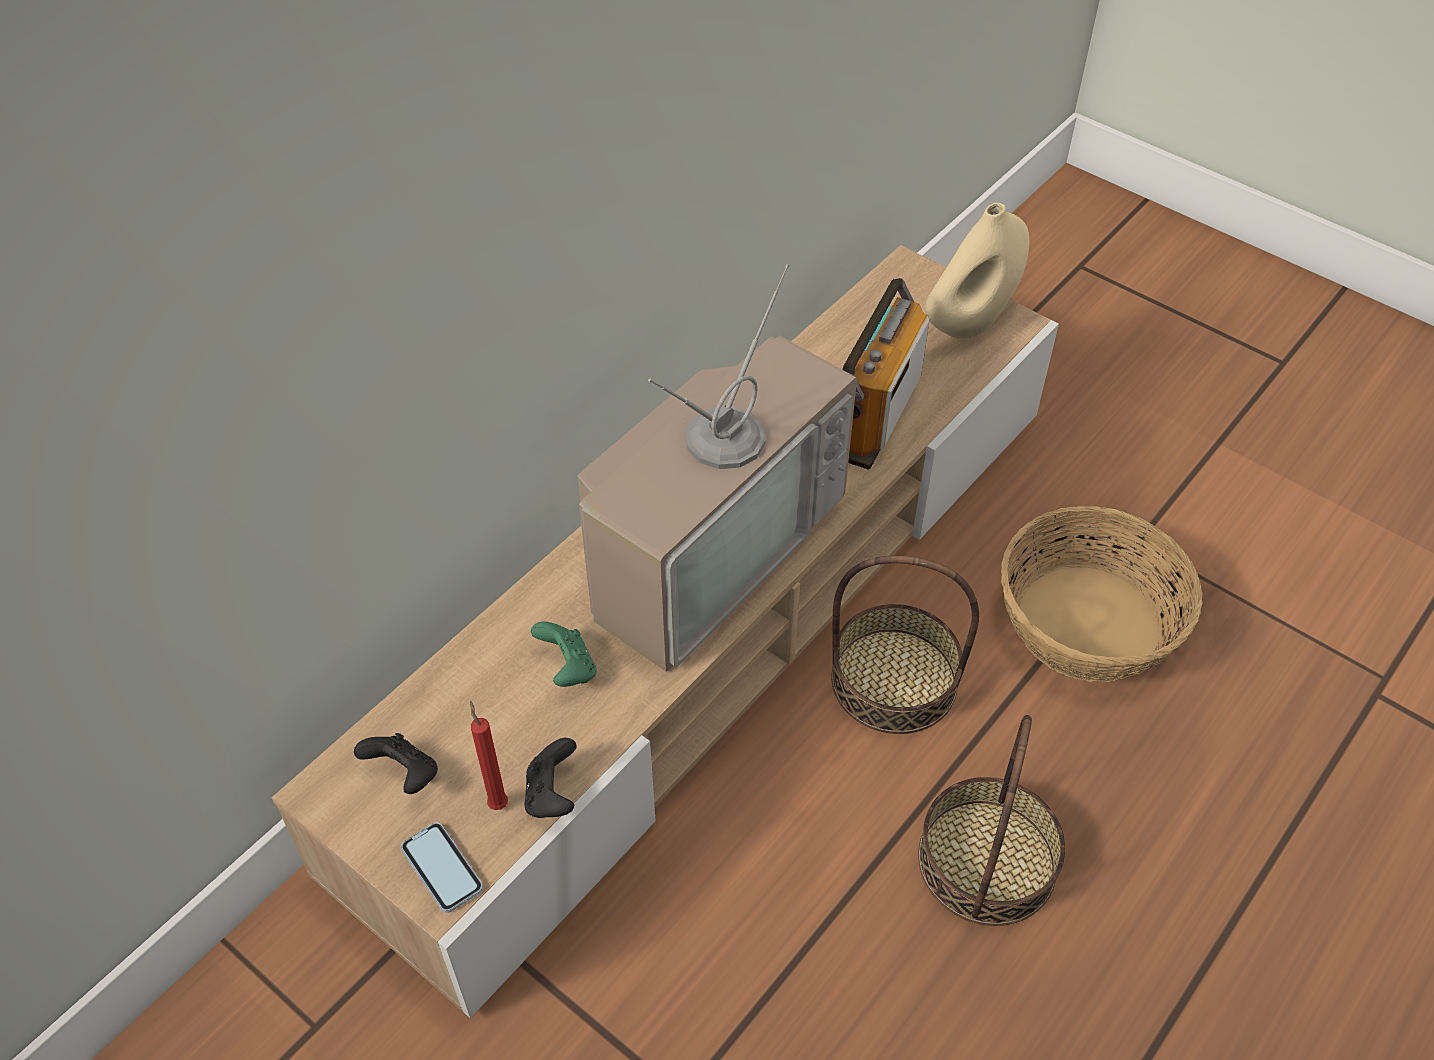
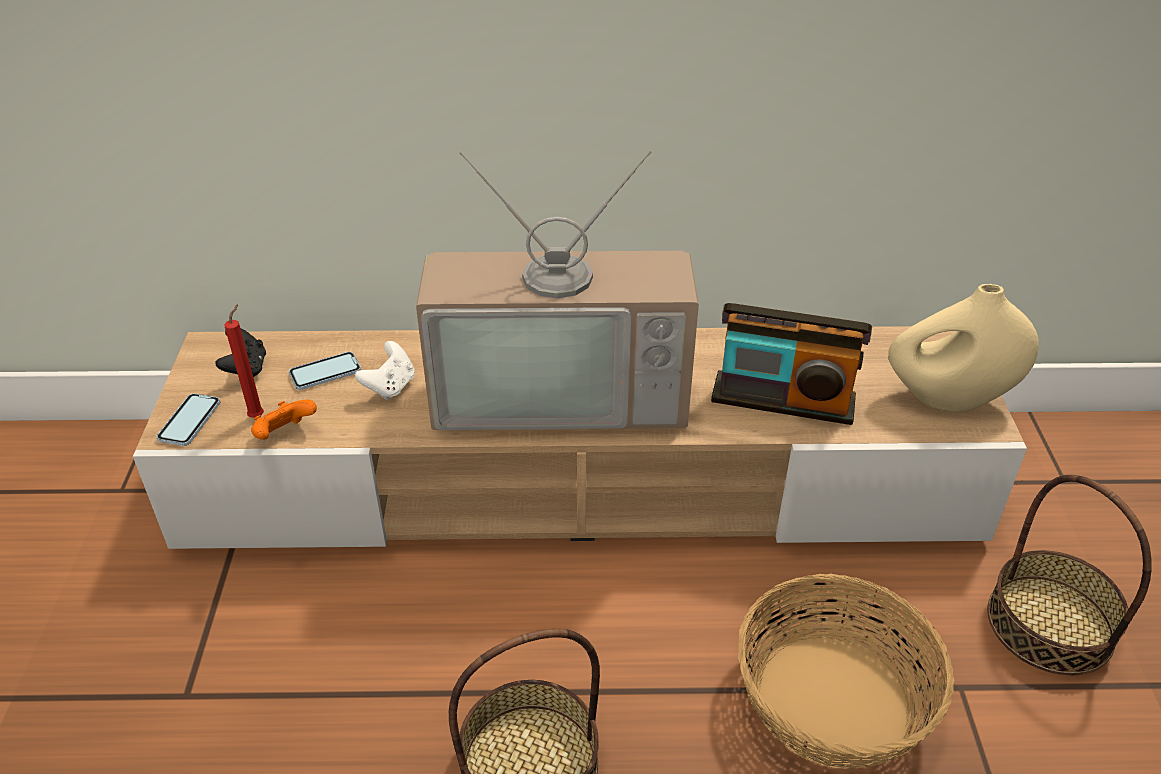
camera: 50 degrees right, 10 degrees down
black game controller [524,738,577,818] -> orange game controller [251,400,317,440]
green game controller [531,622,597,687] -> white game controller [355,341,415,400]
basket [831,556,979,734] -> basket moved to [987,475,1152,675]
radio [842,278,929,470] -> radio turned 150 degrees counterclockwise [711,303,872,425]
none -> phone [289,352,361,390]

